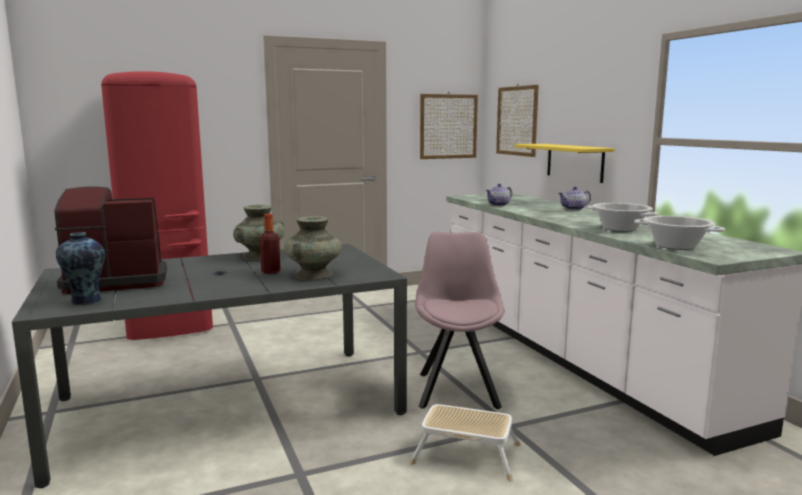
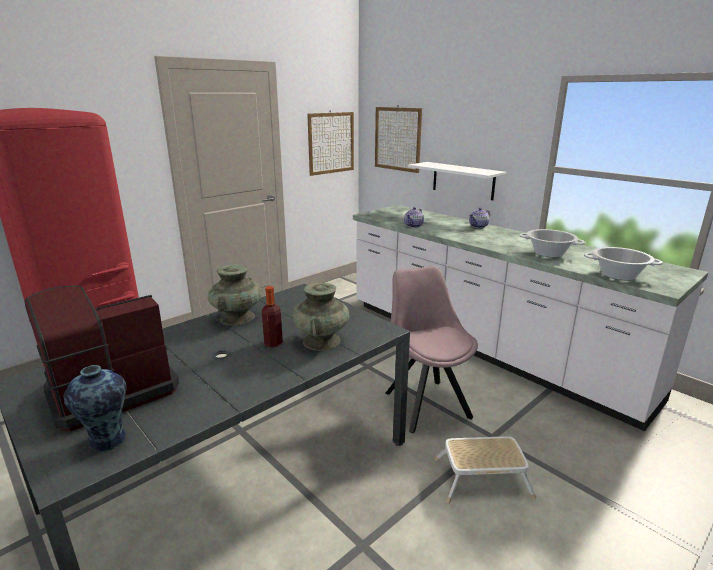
camera: 20 degrees left, 10 degrees up
yellow shelf [514,144,615,183] -> white shelf [408,162,507,200]

